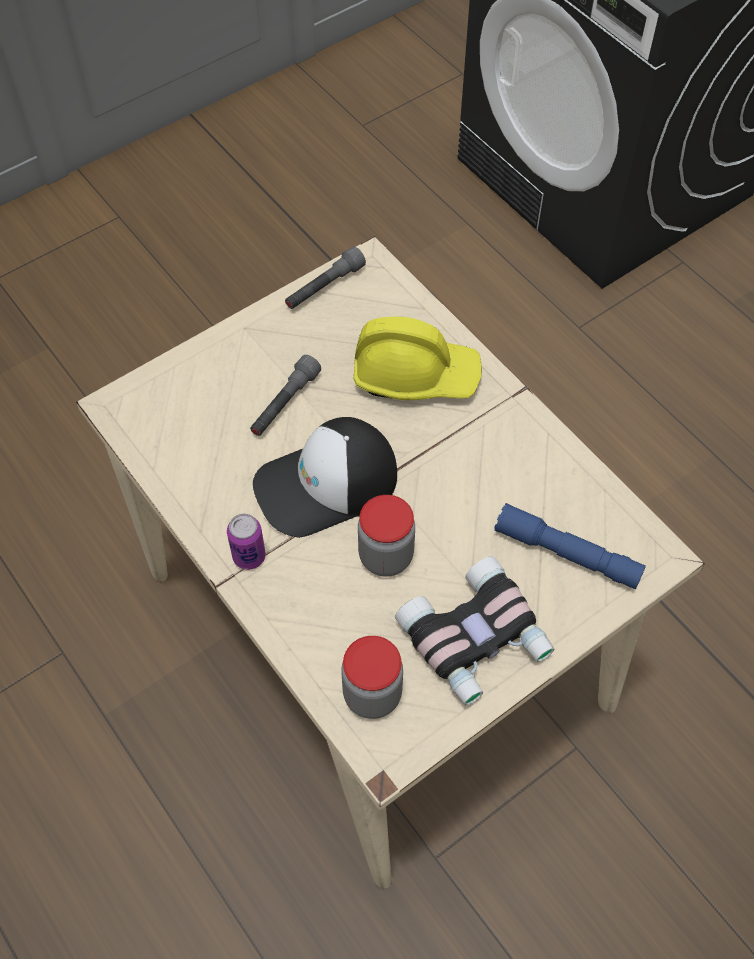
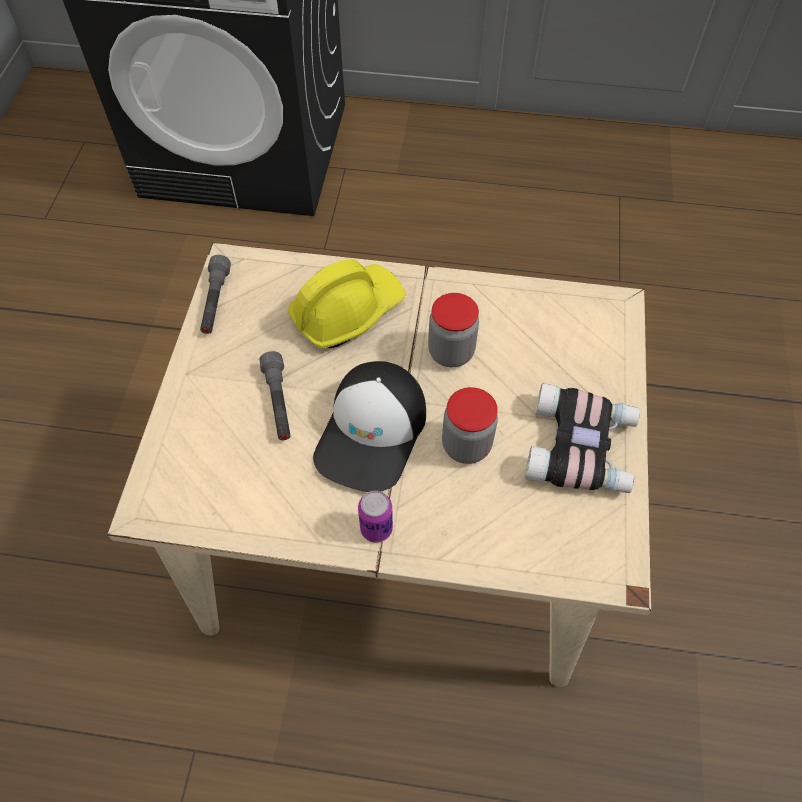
camera: 45 degrees left, 0 degrees up
jar [341,636,403,719] -> jar moved to [428,293,479,367]
blue flashlight [494,503,646,589] -> none

